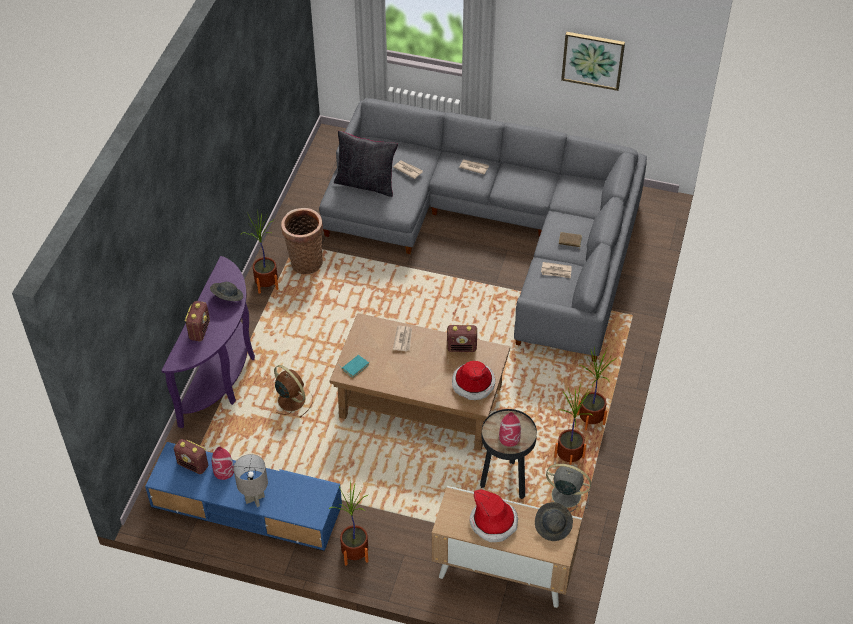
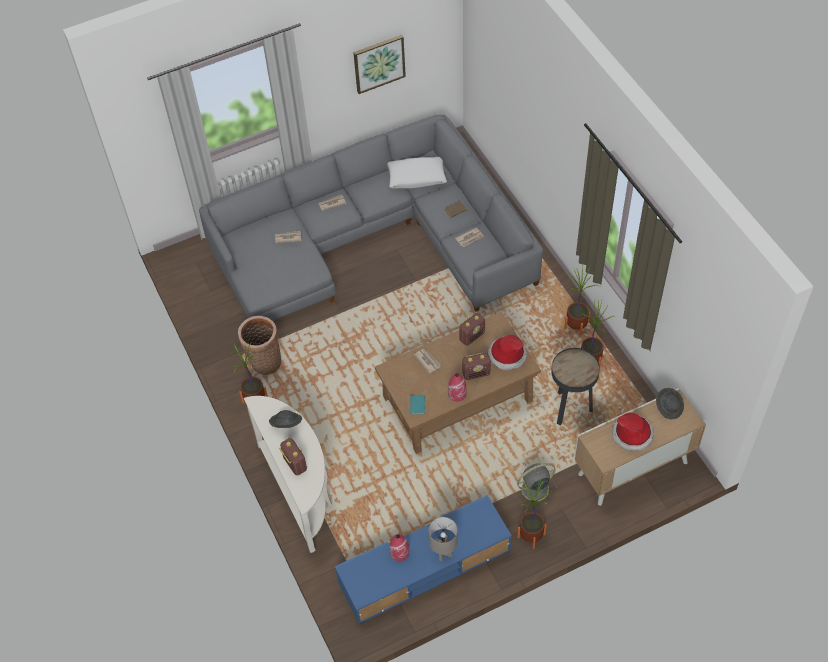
camera: 40 degrees left, 5 degrees up
purple console table [161,256,255,428] -> white console table [244,396,332,553]
radio [174,439,208,474] -> radio moved to [462,352,491,380]
brown fan [274,365,313,418] -> none
black pillow [334,131,398,197] -> none
red vase [499,412,521,447] -> red vase moved to [448,373,466,402]
grey fan [546,464,591,512] -> grey fan moved to [515,463,558,509]
none -> white pillow [387,157,447,189]

